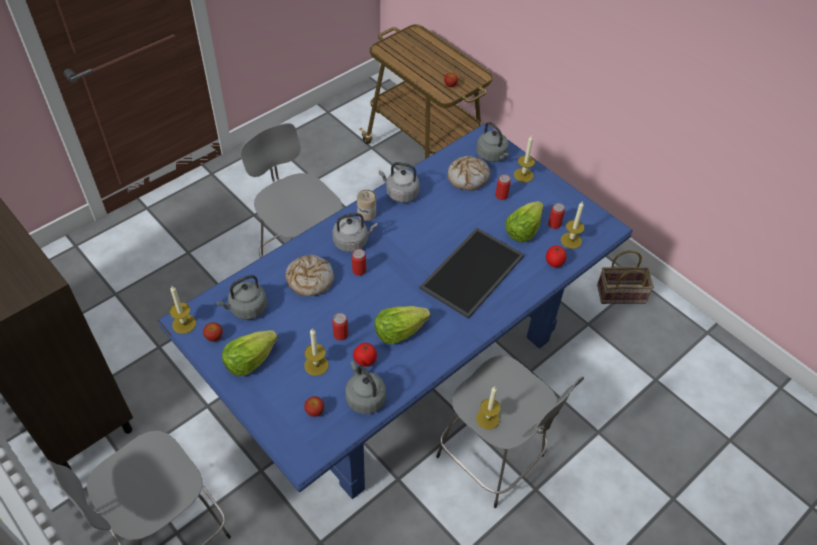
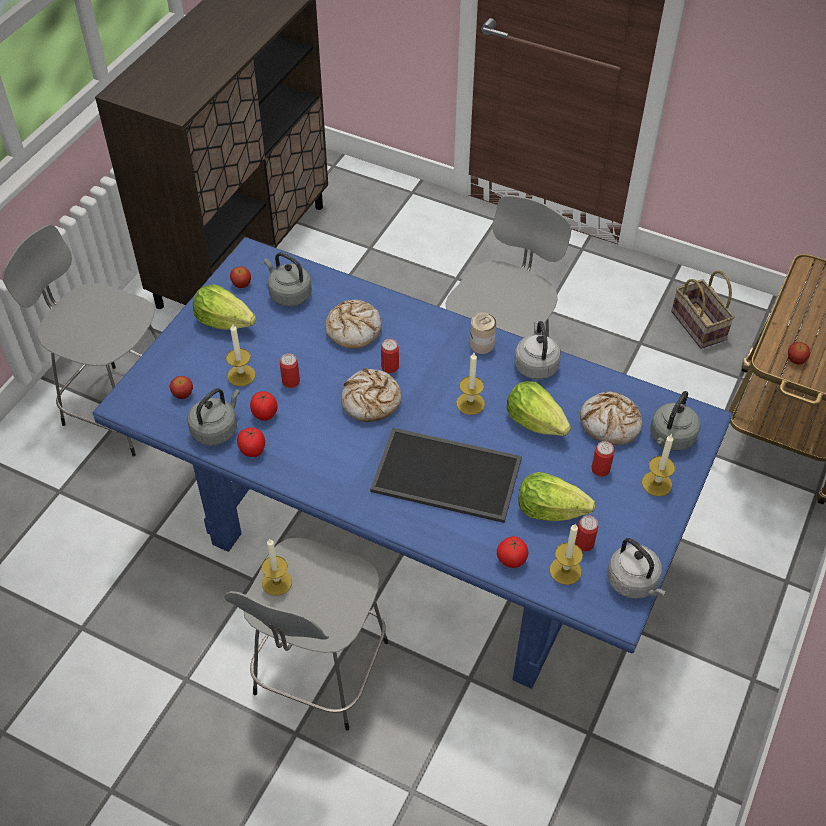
camera: 70 degrees right, 0 degrees up
candle [170,286,196,334] -> candle moved to [456,353,485,415]
grey kettle [332,213,378,252] -> grey kettle moved to [607,538,666,599]
lettuce [374,306,430,344] -> lettuce moved to [506,381,571,436]
basket [597,250,654,304] -> basket moved to [671,270,735,349]
none -> tomato [237,428,265,457]
none -> bread [341,368,401,422]

